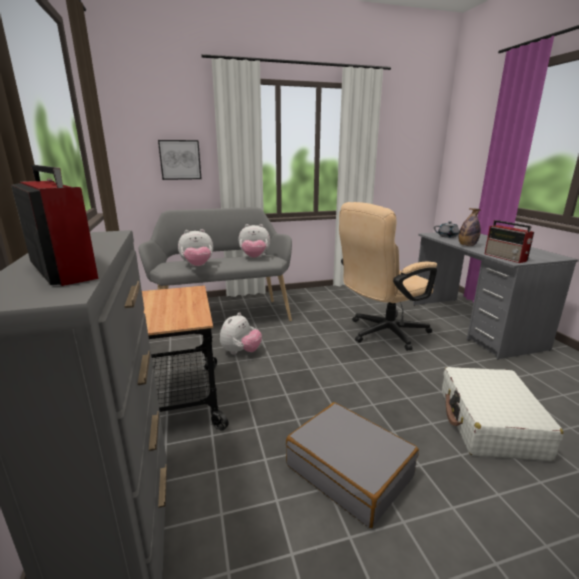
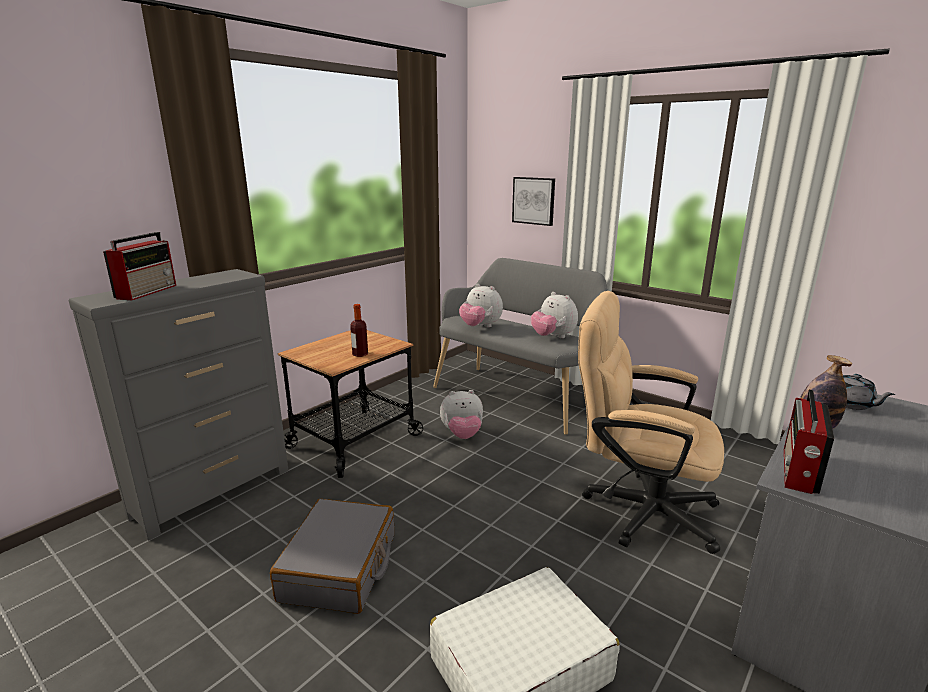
camera: 55 degrees right, 0 degrees up
none -> bottle [350,304,368,357]

